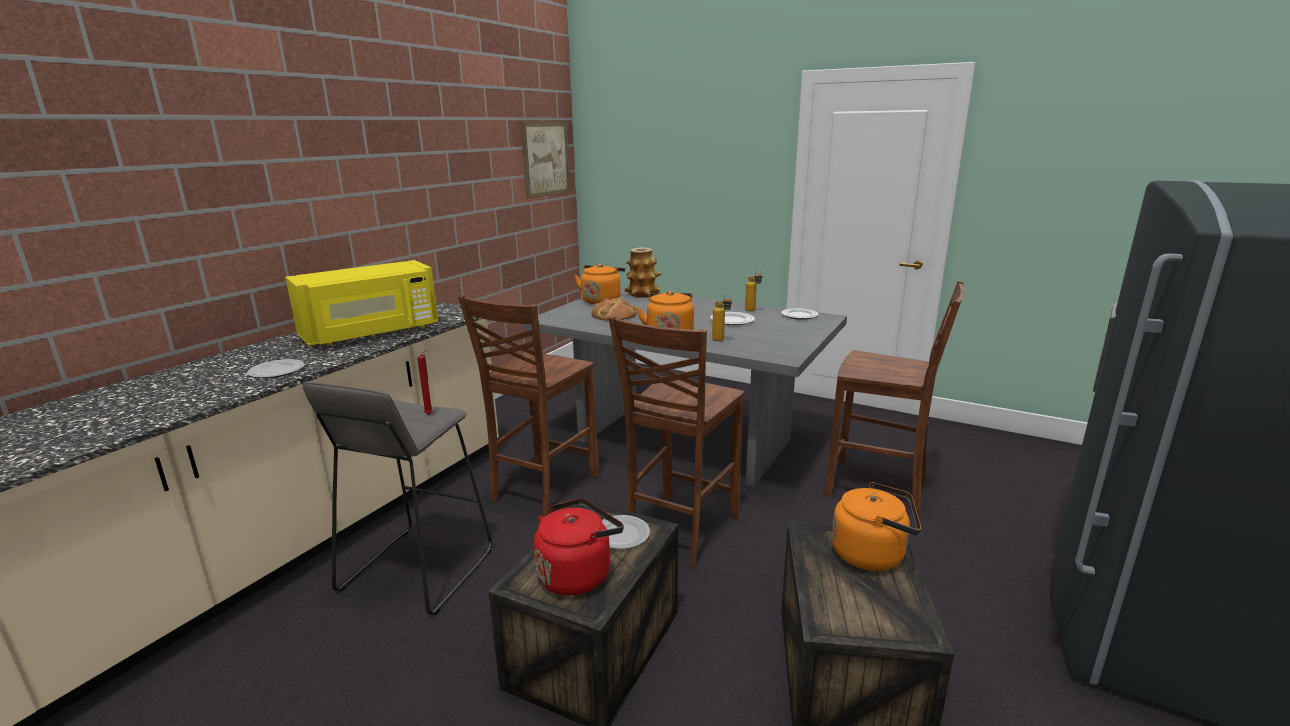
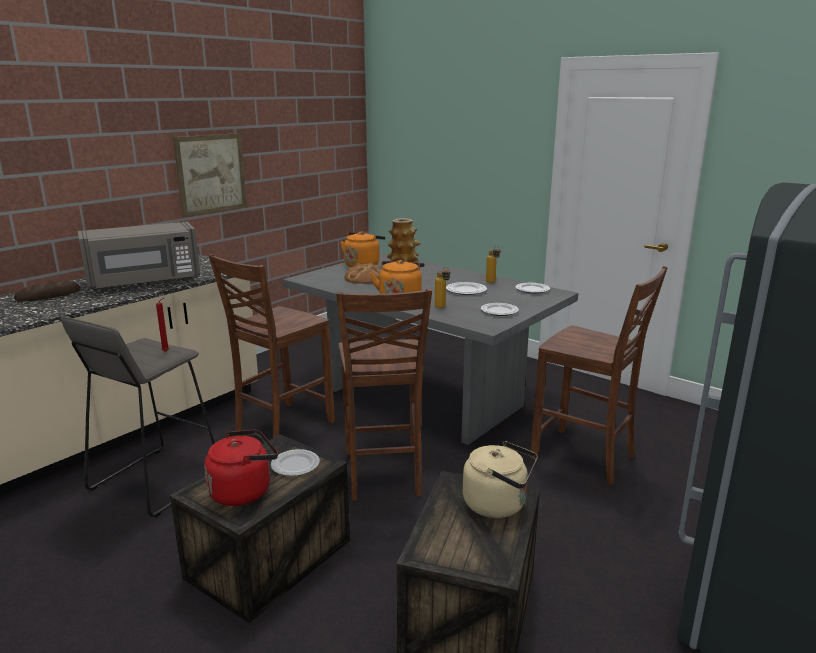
camera: 10 degrees right, 0 degrees up
plate [247,359,305,378] -> plate moved to [481,303,519,316]
yellow microwave [285,260,438,346] -> grey microwave [77,222,200,290]
picture [521,122,571,199] -> picture moved to [173,133,247,217]
brown chair [609,316,744,567] -> brown chair turned 45 degrees counterclockwise [336,289,432,501]
orange kettle [832,482,921,571] -> beige kettle [463,441,538,518]
none -> bread [14,281,80,302]

